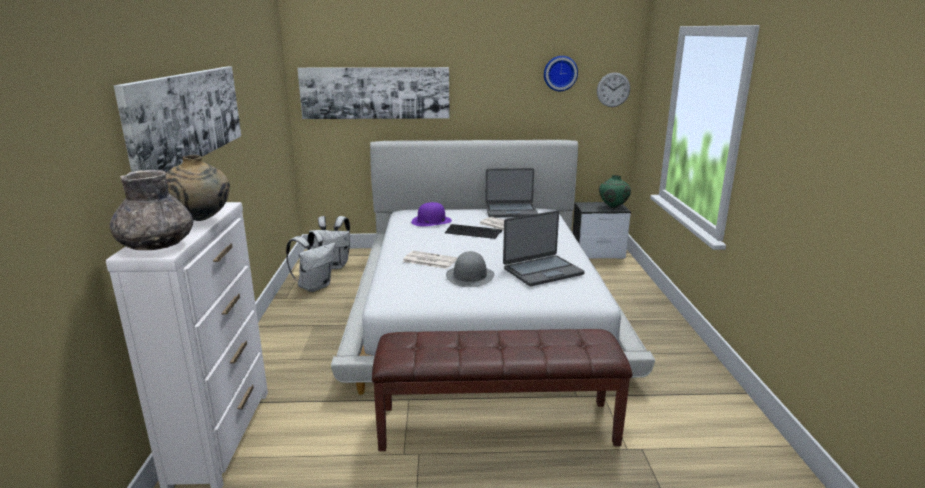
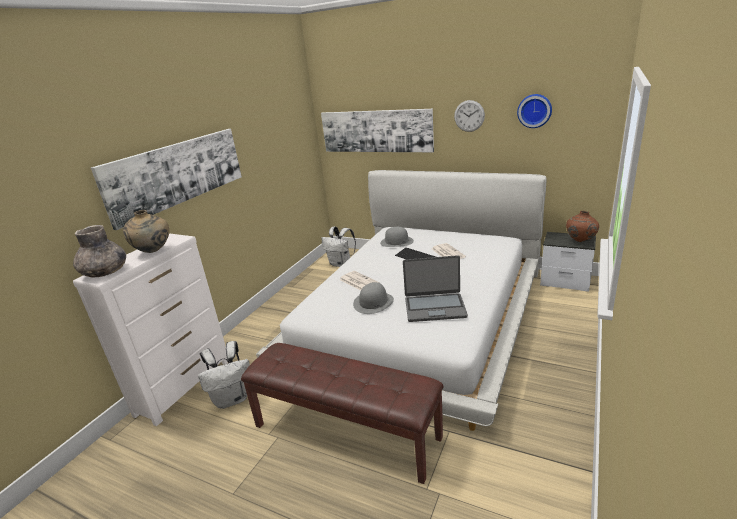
camera: 30 degrees right, 5 degrees up
white backpack [286,231,336,292] -> white backpack moved to [198,341,250,409]
purple hat [411,202,452,226] -> grey hat [380,227,414,247]
laptop [485,168,539,217] -> none
wall clock [597,72,630,107] -> wall clock moved to [454,100,485,132]
green vase [599,175,631,208] -> brown vase [566,211,599,243]

